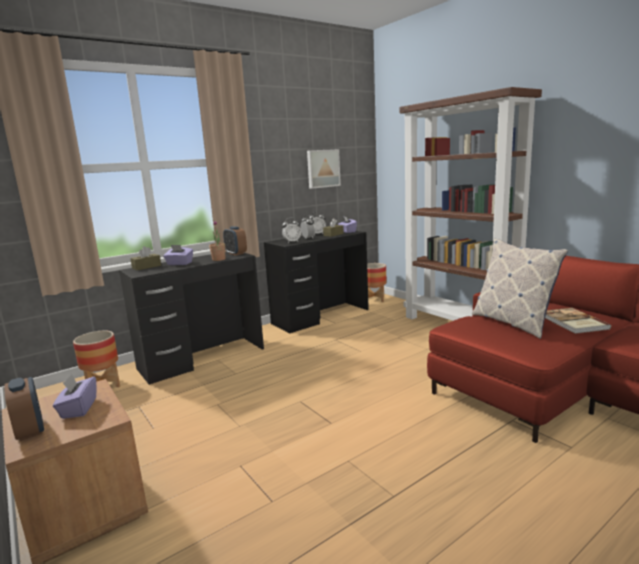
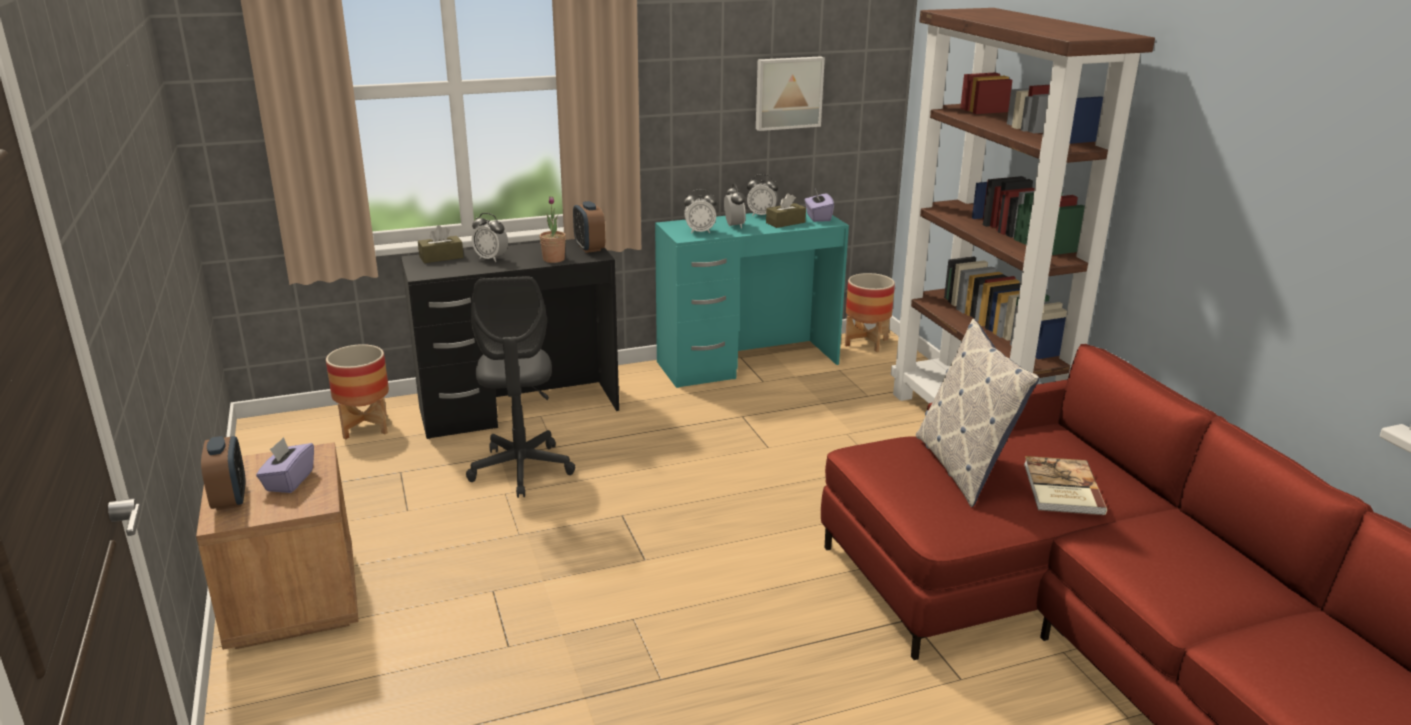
camera: 15 degrees right, 10 degrees up
purple tissue box [163,245,193,265] -> alarm clock [472,213,508,262]
black desk [264,231,369,333] -> turquoise desk [655,210,849,388]
none -> grey office chair [466,276,575,498]

